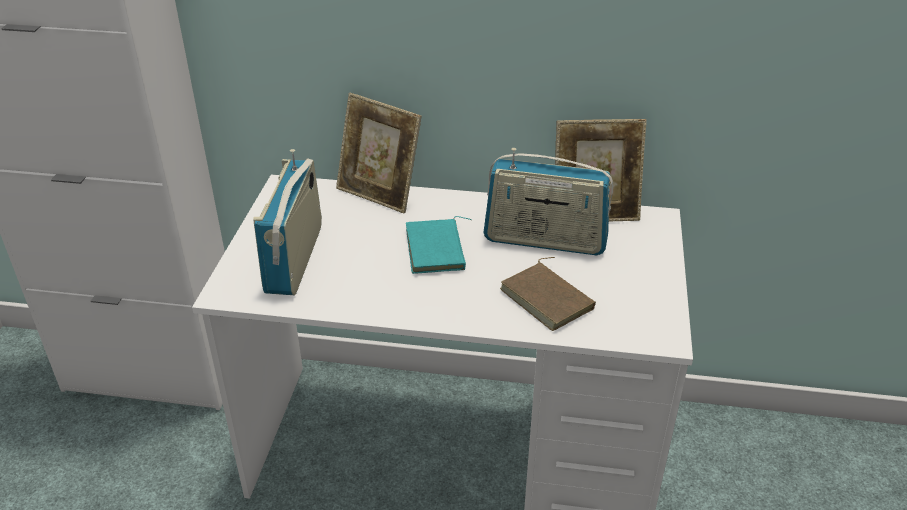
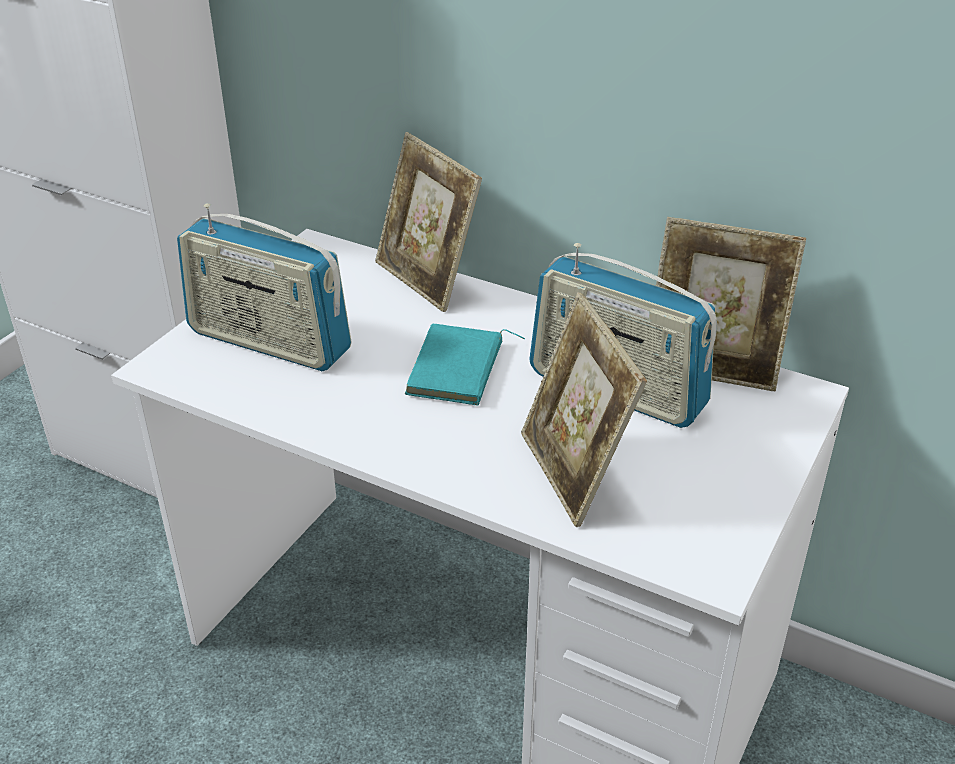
camera: 20 degrees right, 0 degrees up
radio [253,149,322,295] -> radio turned 90 degrees counterclockwise [177,203,351,371]
brown book [500,257,596,331] -> picture frame [521,292,647,527]

